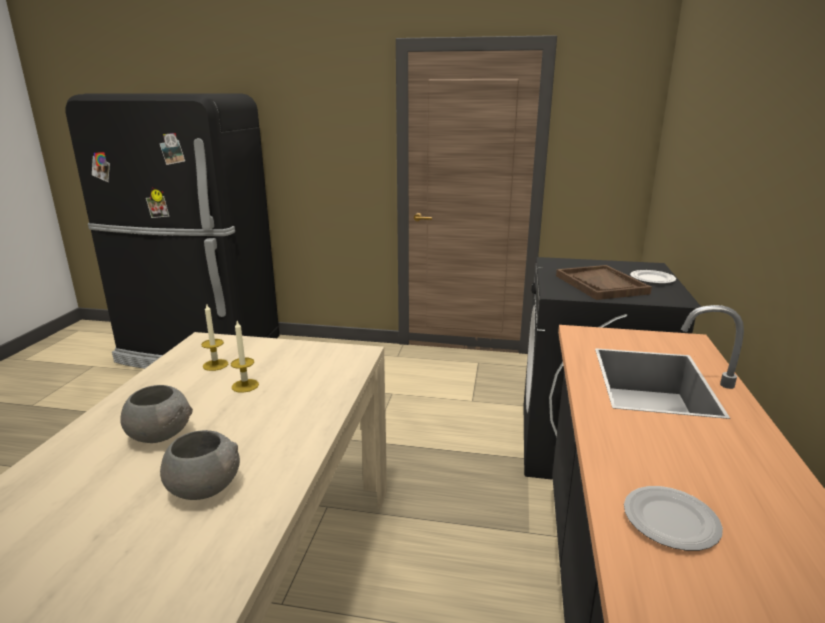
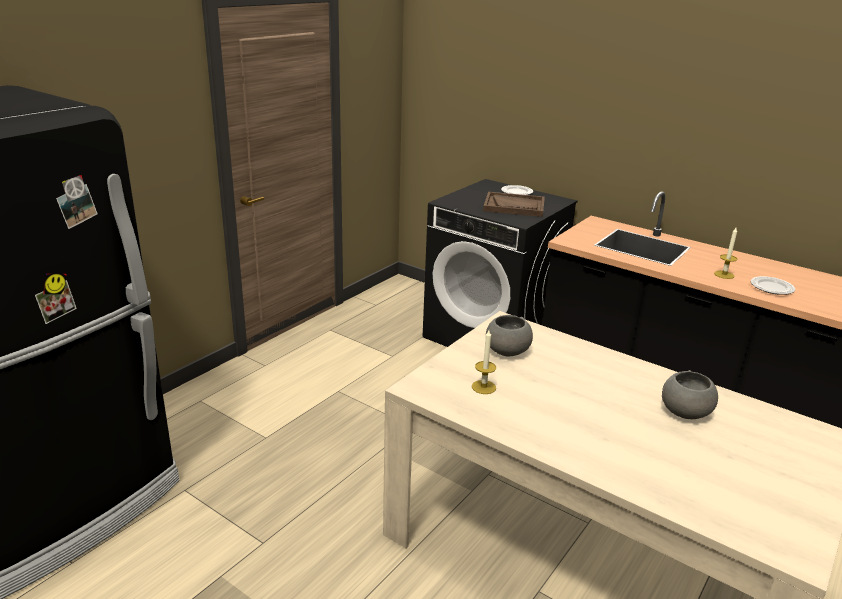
camera: 65 degrees left, 5 degrees up
grey bowl [120,385,193,443] -> grey bowl moved to [486,315,533,356]
candle [231,321,259,393] -> candle moved to [714,228,737,279]

